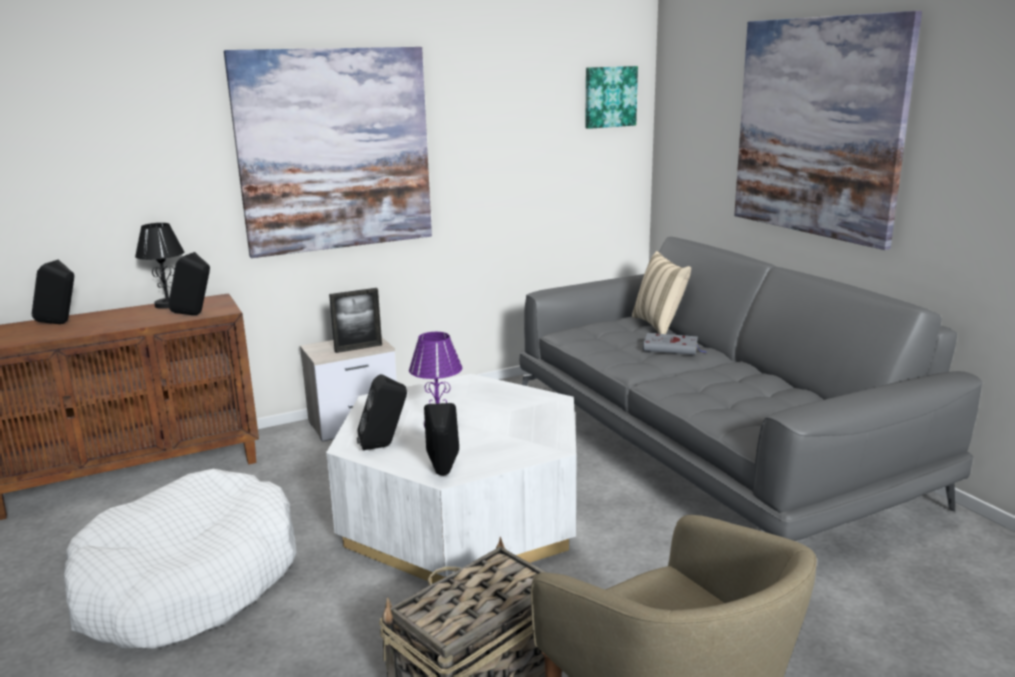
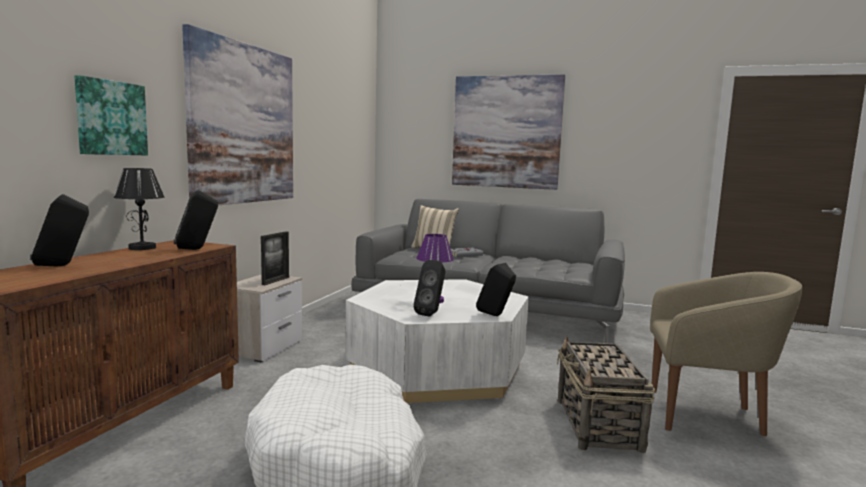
camera: 45 degrees left, 10 degrees down
picture [585,66,638,129] -> picture moved to [75,75,148,156]

